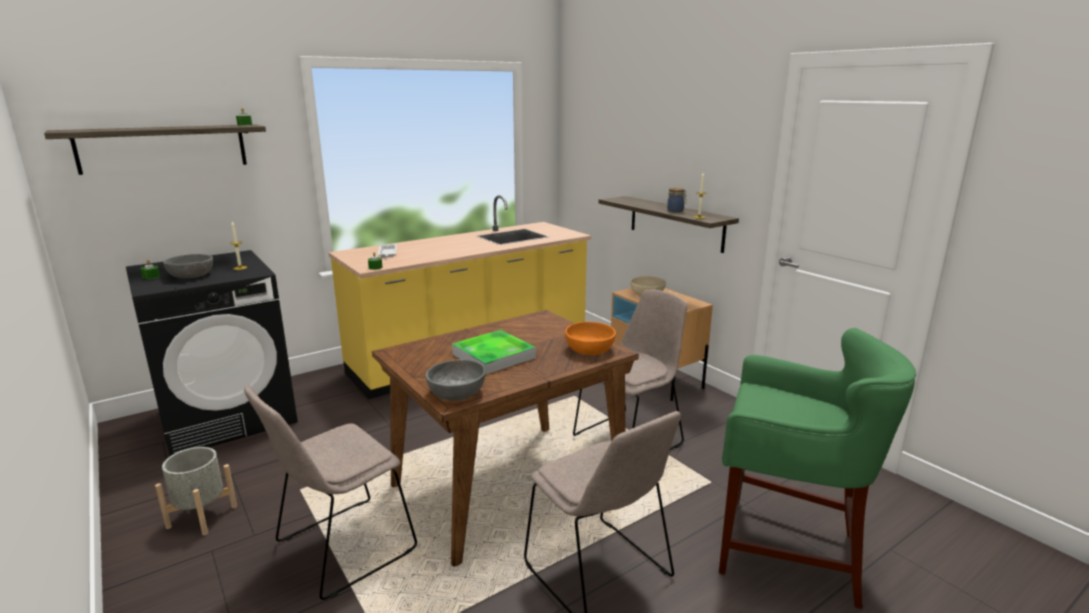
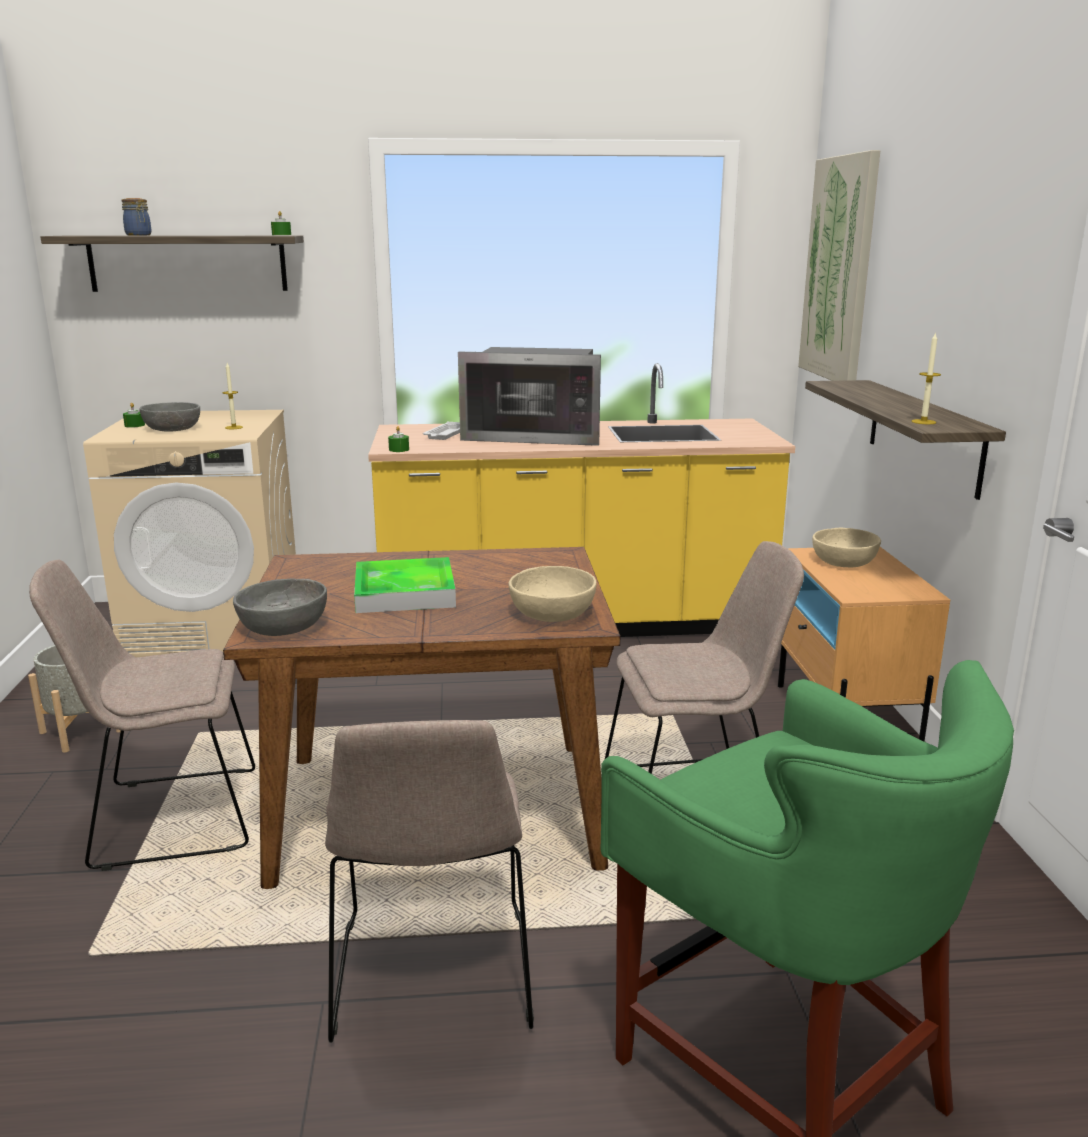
camera: 30 degrees right, 0 degrees up
black washing machine [126,250,298,456] -> beige washing machine [83,410,296,657]
orange bowl [565,322,616,355] -> beige bowl [508,566,597,622]
jar [667,188,687,213] -> jar moved to [121,198,151,235]
none -> microwave [458,347,601,446]
none -> picture [798,150,881,381]

